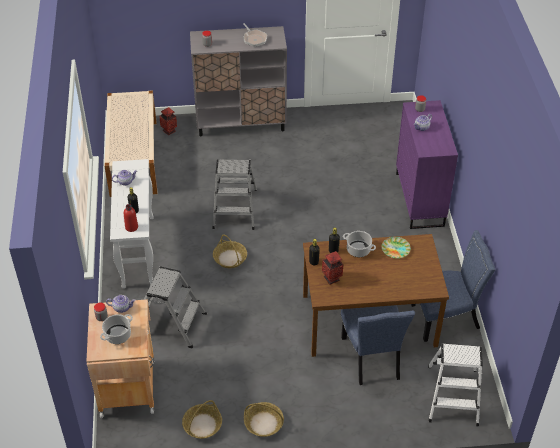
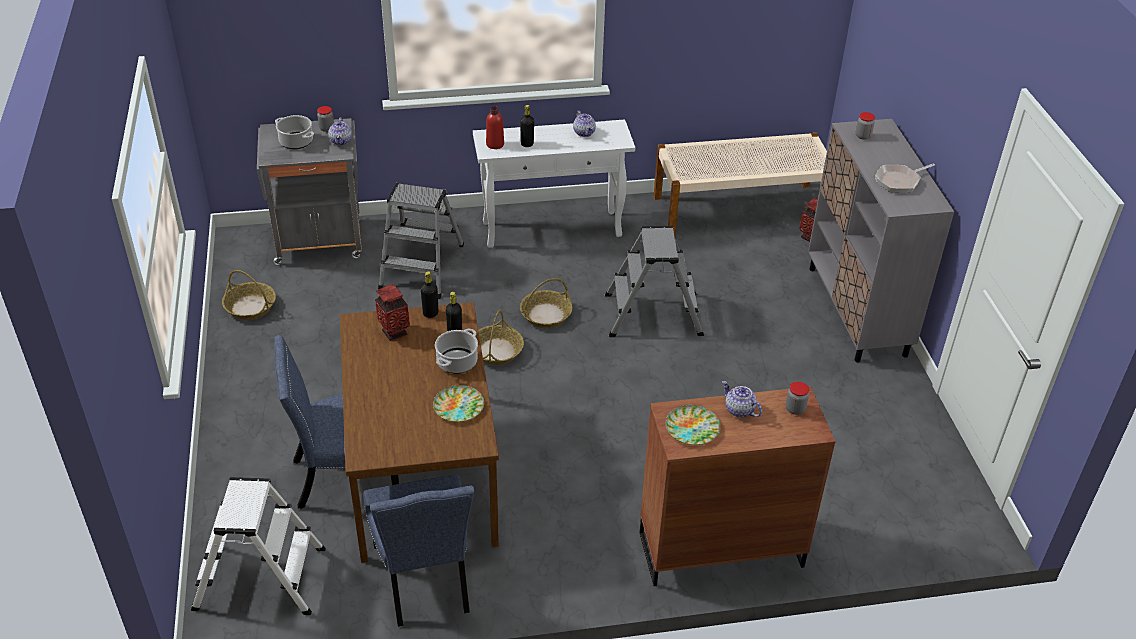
camera: 85 degrees right, 5 degrees down
brown cart [87,299,155,418] -> grey cart [257,118,362,265]
basket [244,402,284,437] -> basket moved to [478,310,524,365]
purple dresser [396,100,458,229] -> brown dresser [640,387,836,586]
none -> plate [666,405,721,445]

